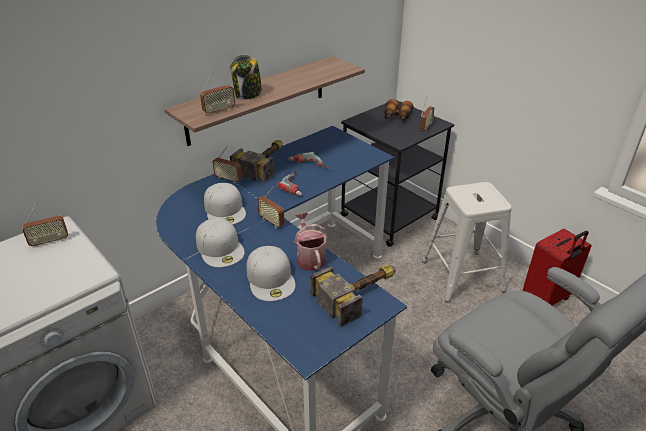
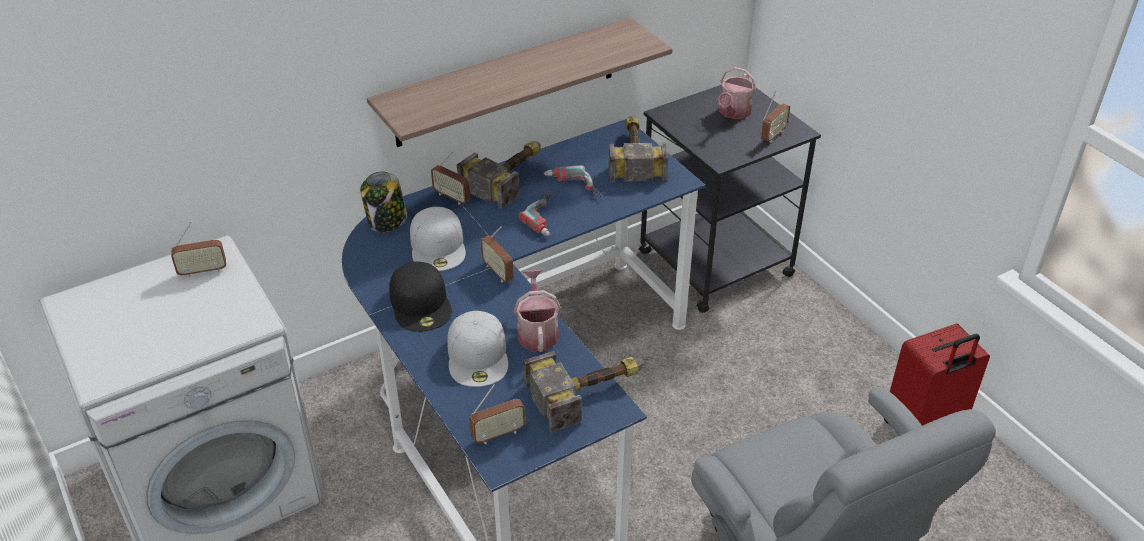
camera: 10 degrees right, 5 degrees up
white cap [196,218,245,268] -> black cap [389,262,452,332]
radio [200,71,235,115] -> radio moved to [469,384,525,444]
jar [230,55,262,100] -> jar moved to [360,171,407,232]
binoculars [384,99,414,121] -> watering can [718,67,756,119]
white stool [422,182,512,302] -> none
none -> hammer [609,116,668,182]

